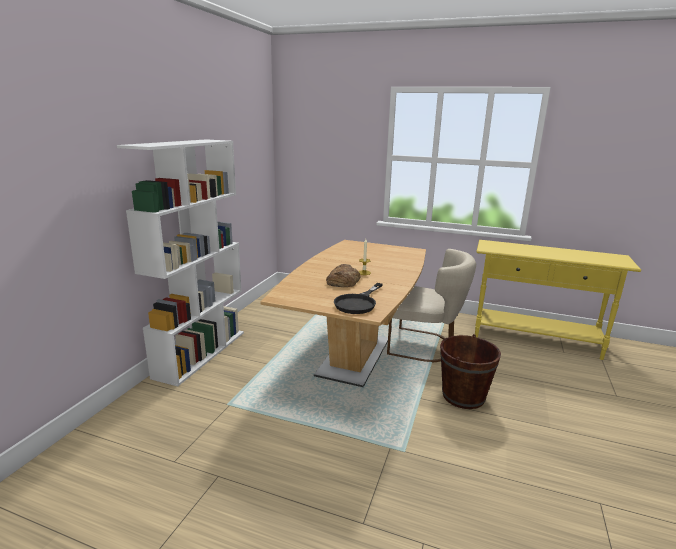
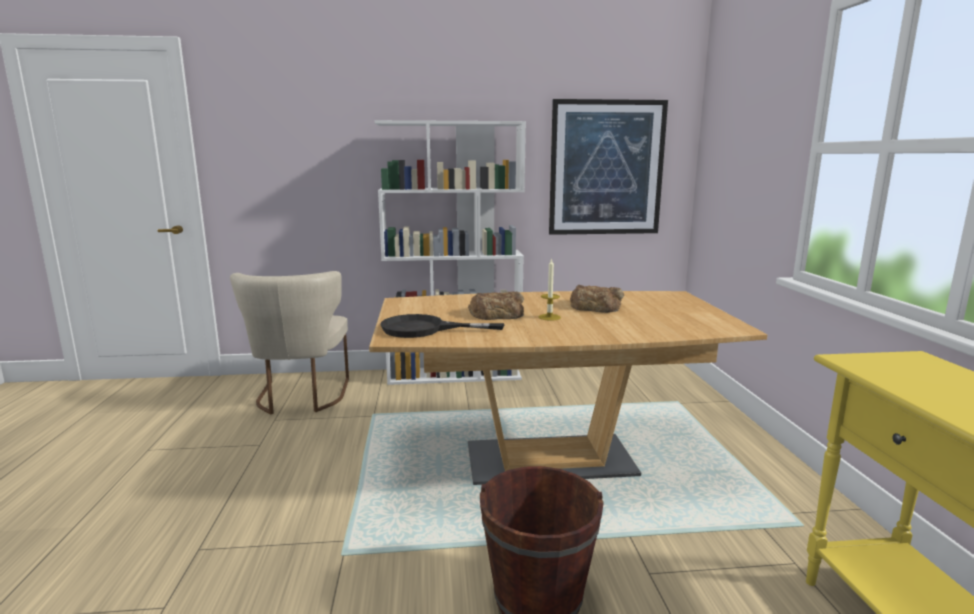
camera: 65 degrees right, 5 degrees down
beige chair [387,249,476,362] -> beige chair moved to [230,271,349,415]
none -> picture [549,99,668,235]
none -> bread [570,285,624,313]

